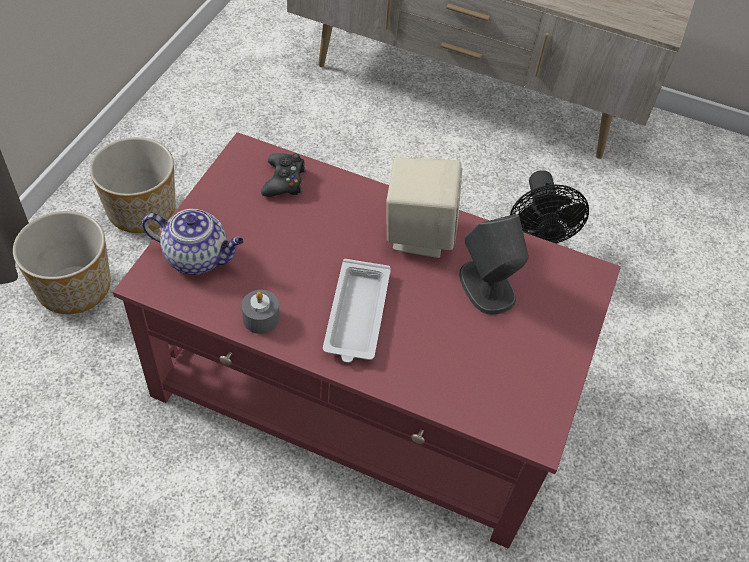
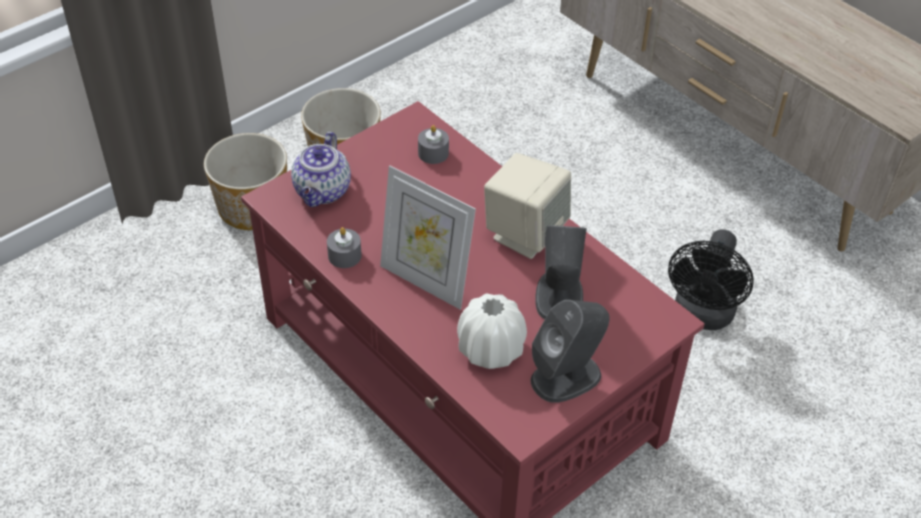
camera: 30 degrees right, 5 degrees down
teapot [142,209,244,275] -> teapot turned 60 degrees clockwise [291,132,351,207]
black game controller [261,153,306,197] -> grey candle [418,125,449,164]
white tray [323,259,391,363] -> picture frame [380,165,476,310]
none -> white vase [457,294,527,369]
none -> grey speaker [531,300,610,403]

